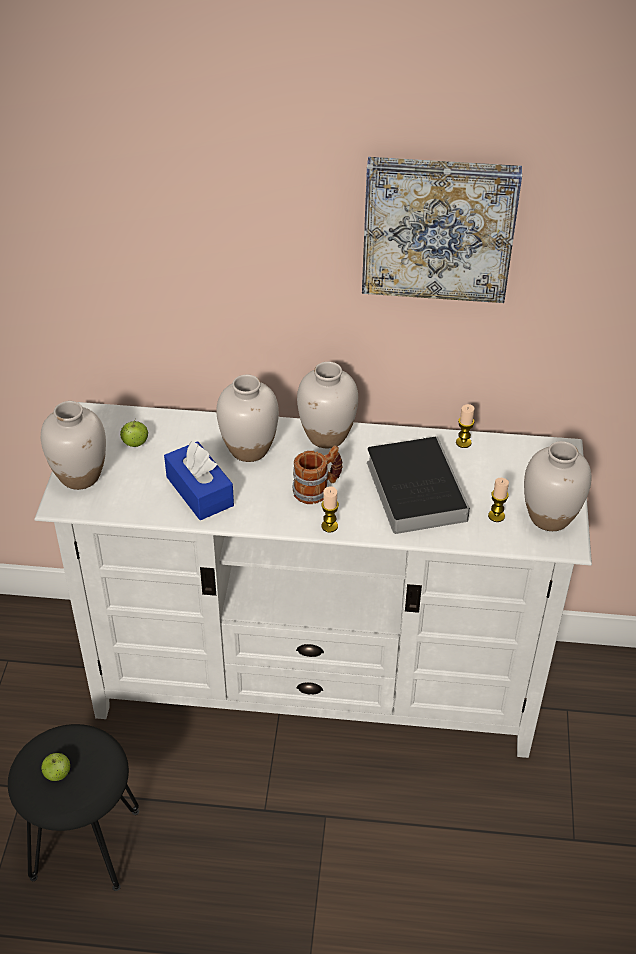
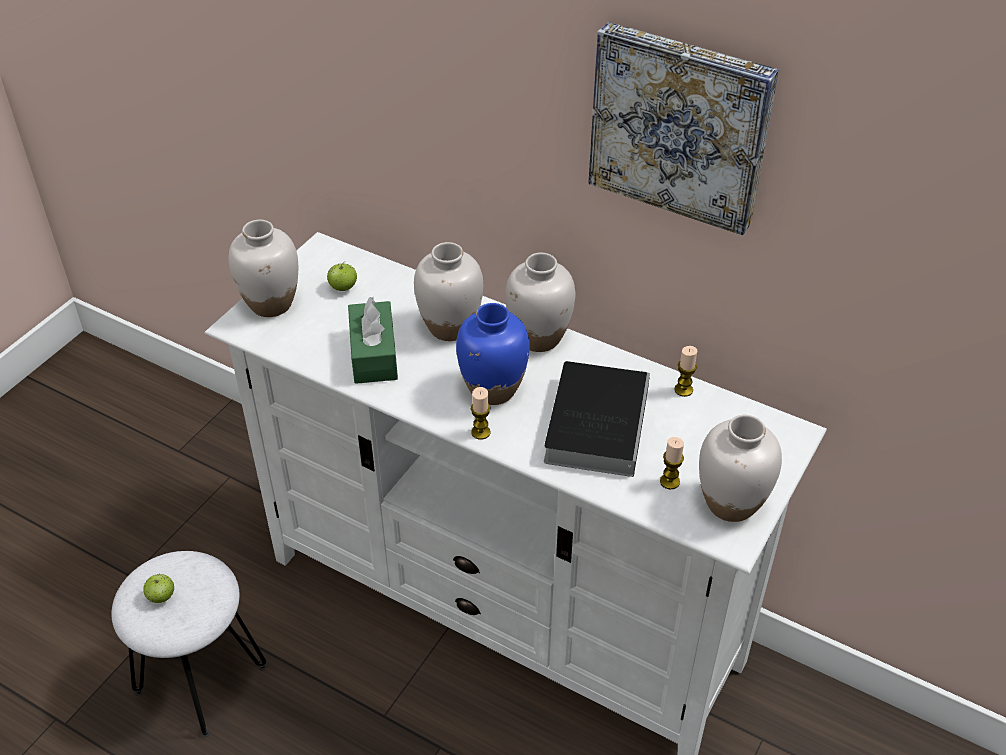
camera: 25 degrees right, 0 degrees up
black stool [8,724,139,891] -> white stool [111,551,267,737]
blue tissue box [164,441,234,520] -> green tissue box [348,297,398,384]
mug [293,445,343,504] -> blue vase [456,303,530,405]

